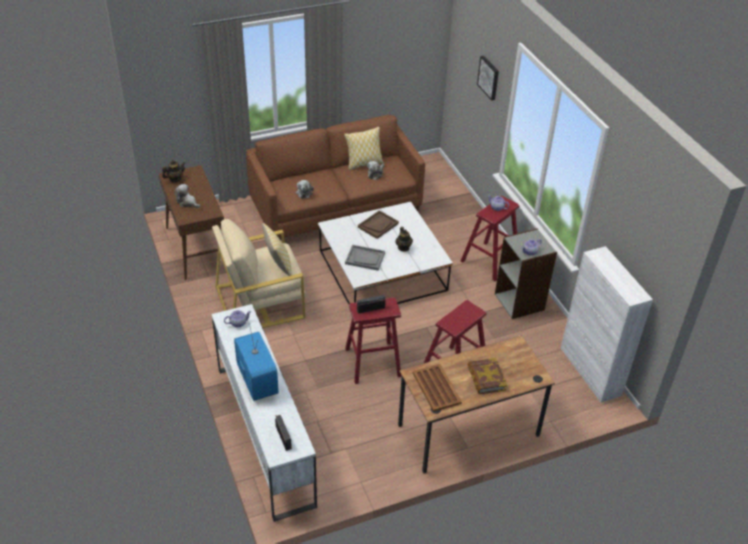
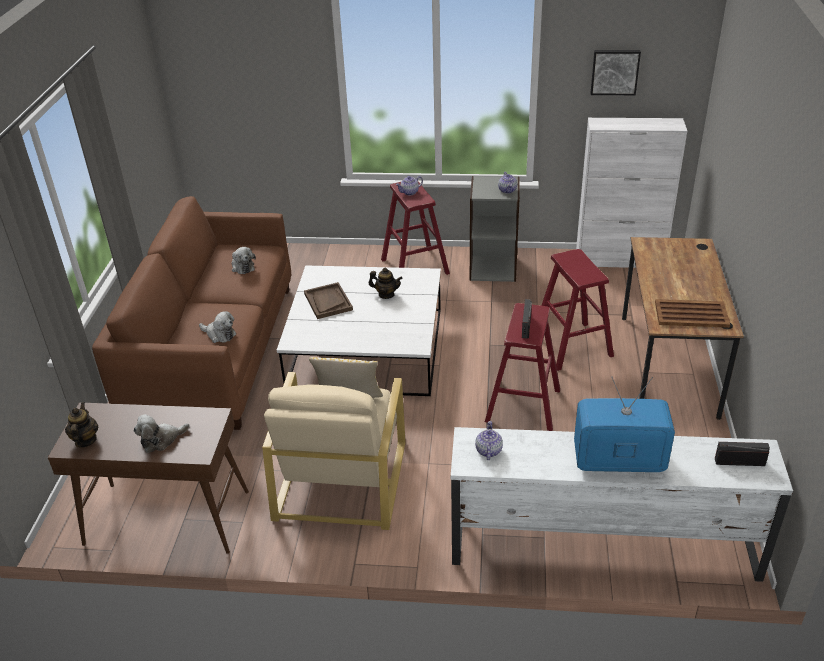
camera: 60 degrees left, 5 degrees down
pillow [344,127,383,170] -> none
grey tray [345,245,385,271] -> none
book [467,358,507,394] -> none
picture [477,56,499,101] -> picture moved to [591,50,641,95]

